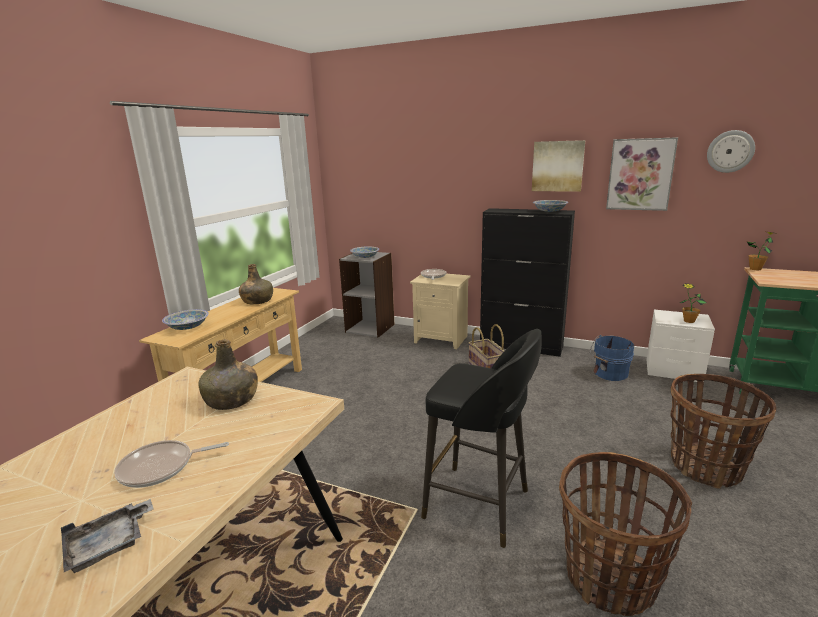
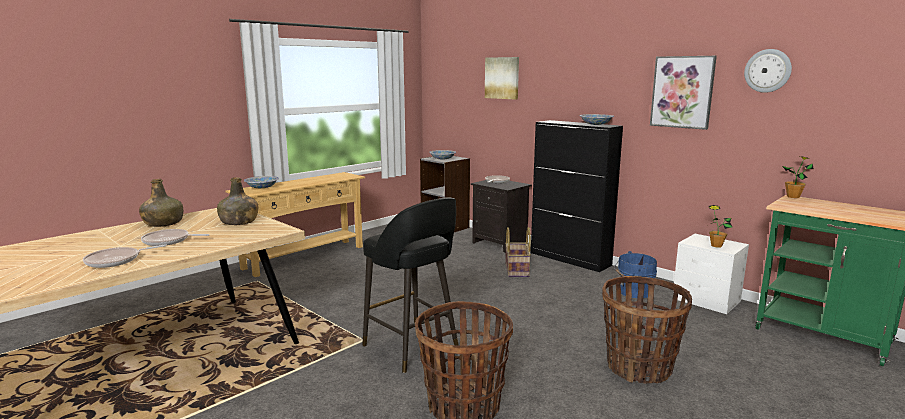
camera: 20 degrees right, 5 degrees down
grey tray [61,499,154,573] -> frying pan [83,244,167,268]
green bottle [239,264,273,304] -> green bottle moved to [139,179,183,227]
beige nightstand [410,274,470,349] -> black nightstand [471,180,532,253]
picture [532,140,585,192] -> picture moved to [485,57,519,100]

